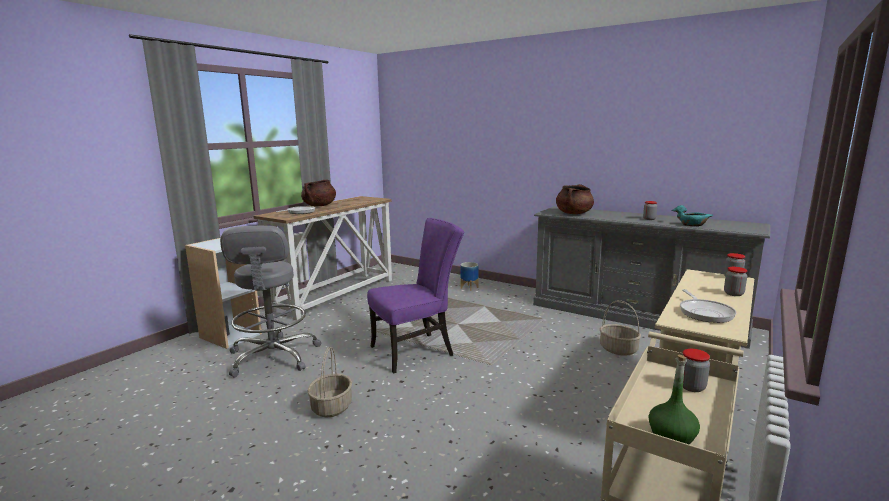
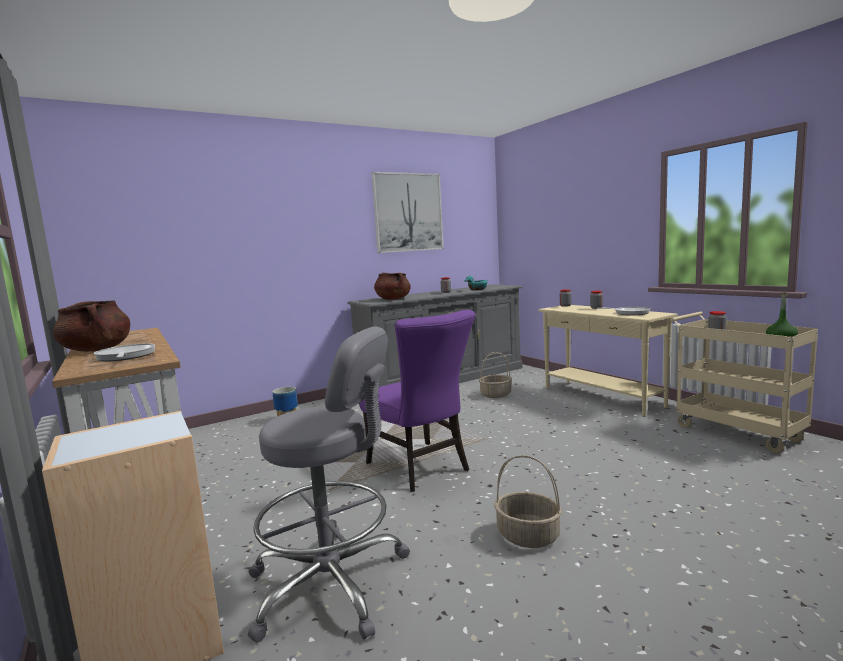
camera: 65 degrees left, 5 degrees down
purple chair [367,218,464,374] -> purple chair turned 150 degrees clockwise [359,310,476,492]
none -> picture [371,172,444,253]

